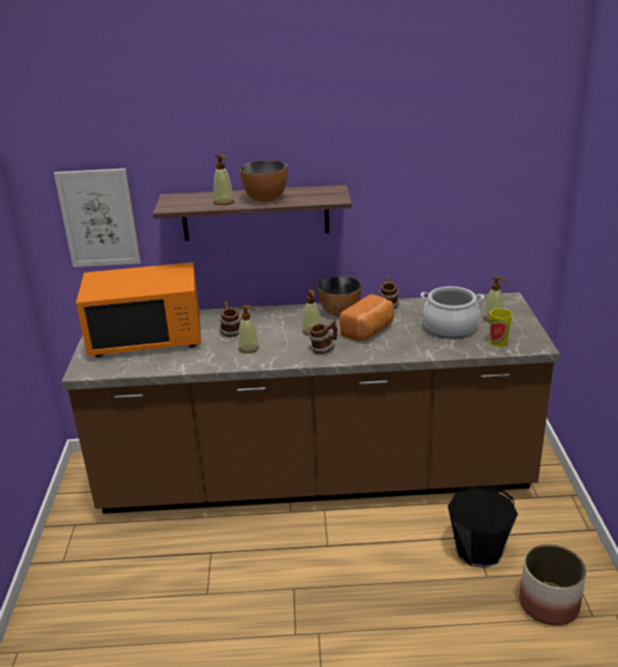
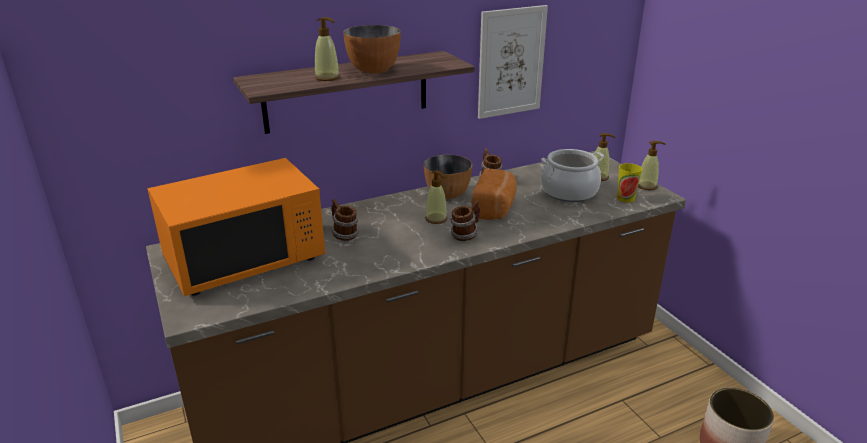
camera: 25 degrees left, 0 degrees up
picture [54,168,141,267] -> picture moved to [478,5,548,119]
soap dispenser [239,305,259,353] -> soap dispenser moved to [638,141,666,190]
black bucket [448,487,518,568] -> none

